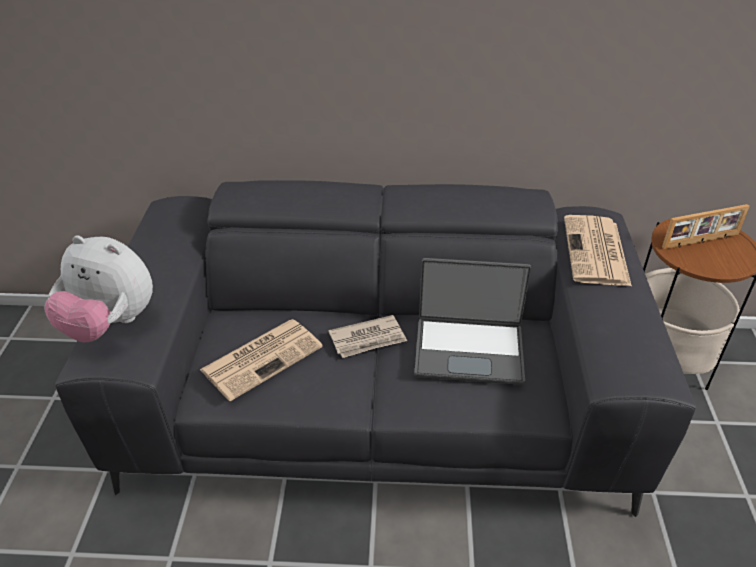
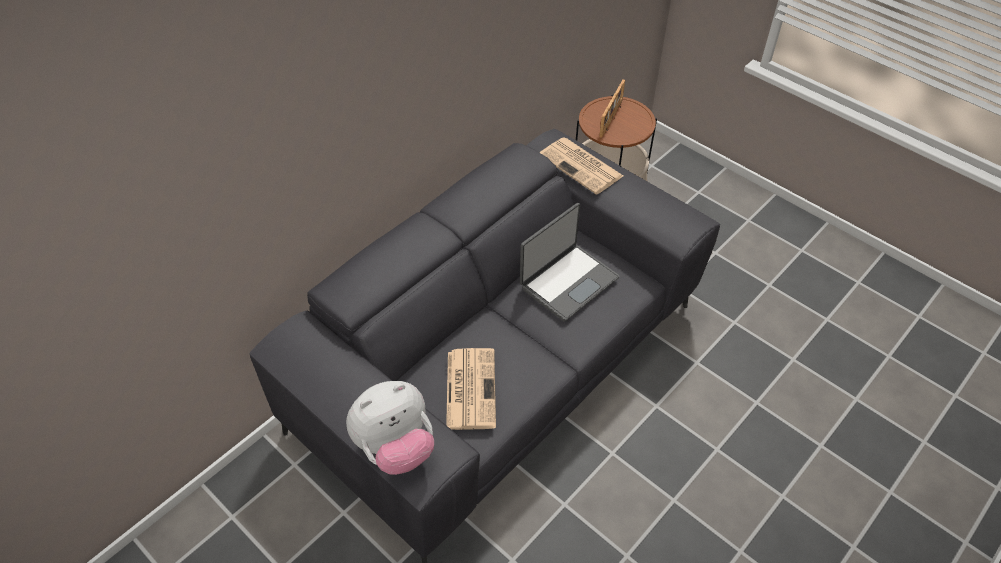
camera: 50 degrees left, 10 degrees up
newspaper [328,315,407,358] -> none

